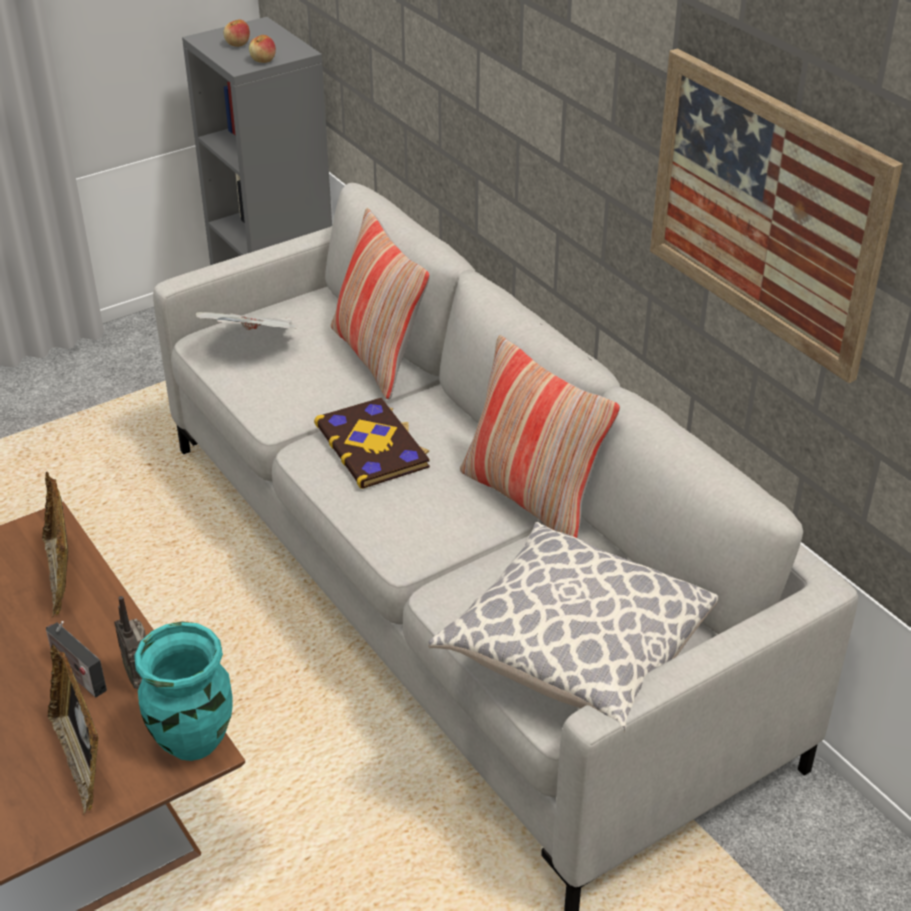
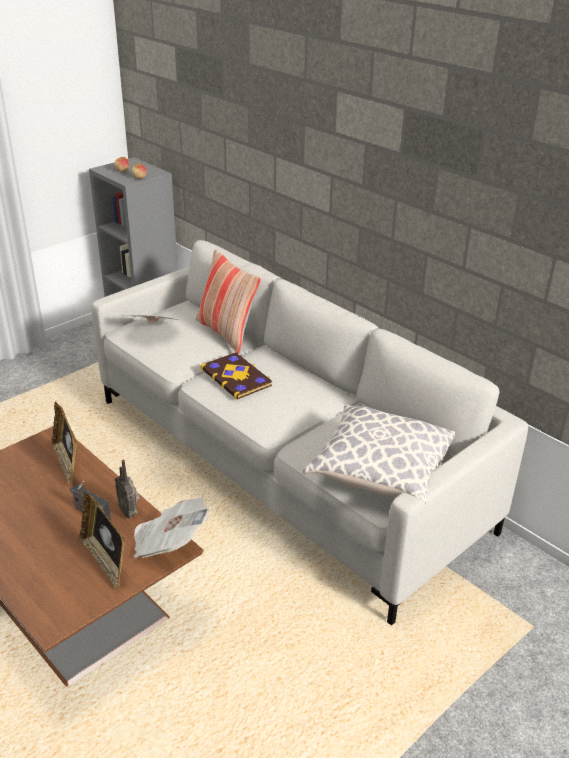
camera: 10 degrees left, 5 degrees down
turquoise vase [134,622,233,761] -> newspaper [134,497,209,558]
pillow [460,335,620,538] -> none
picture [650,48,903,383] -> none

